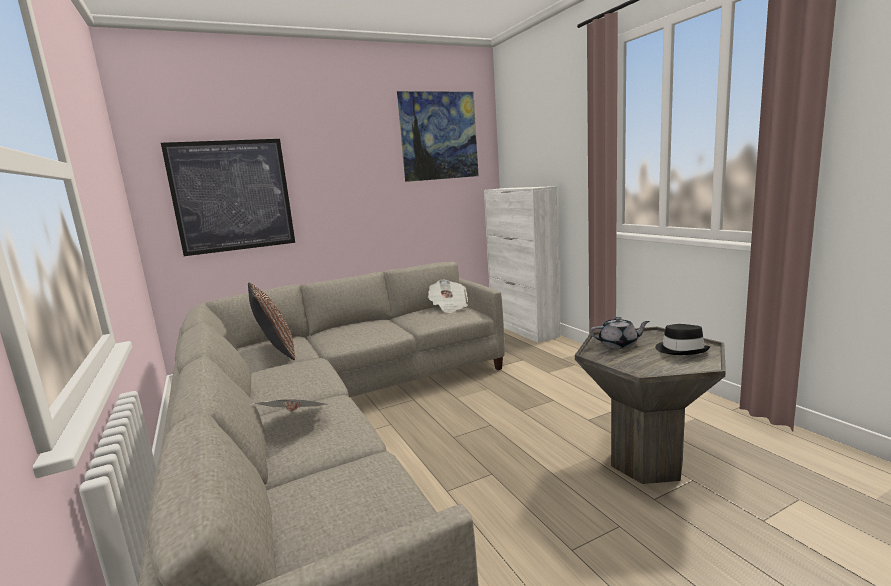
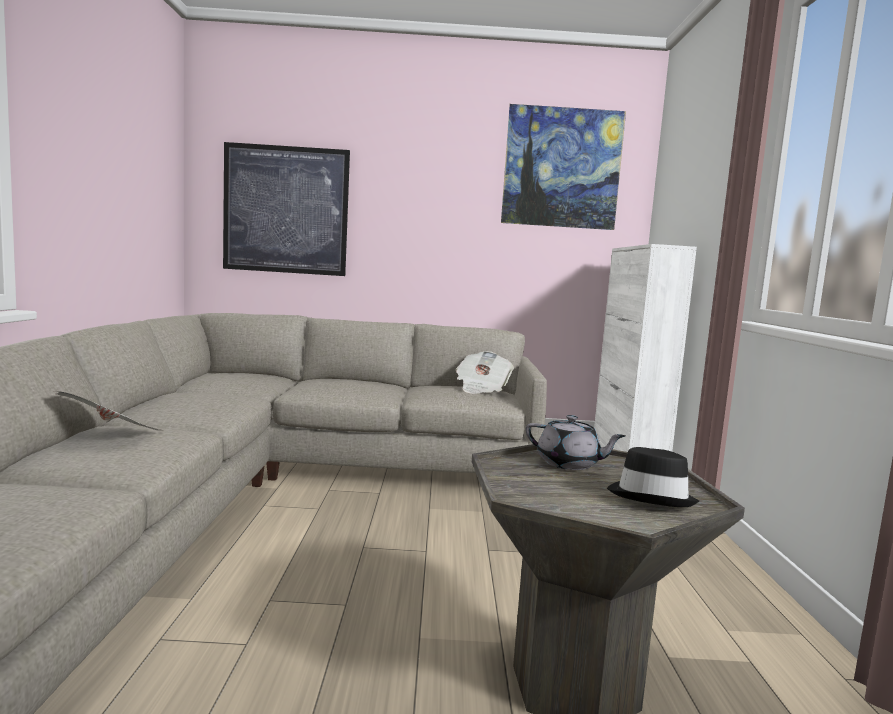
camera: 25 degrees right, 5 degrees down
brown pillow [248,283,295,360] -> none

